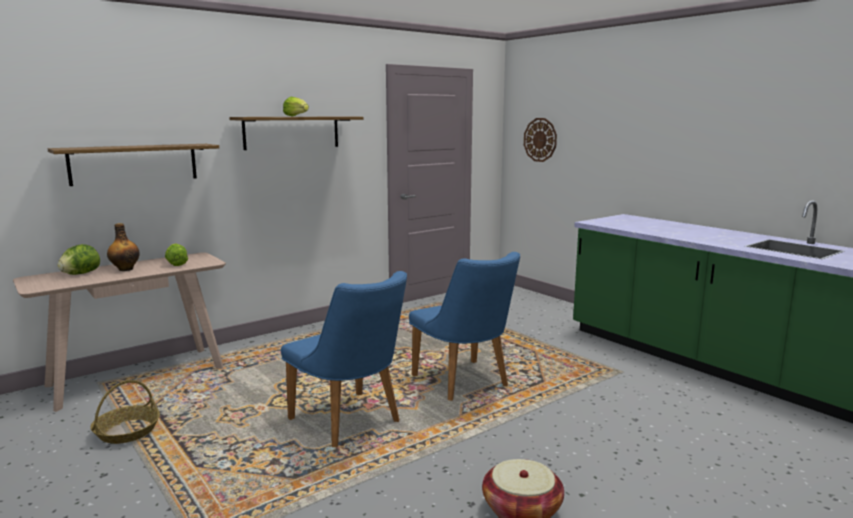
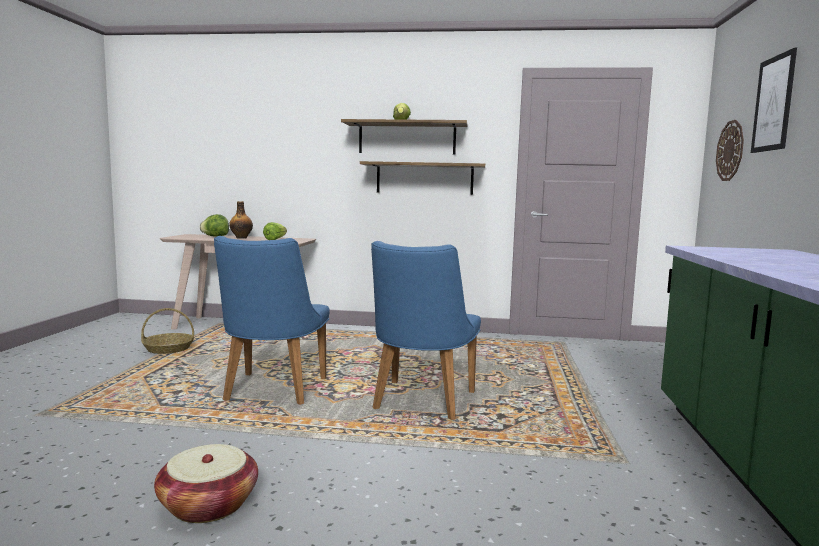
camera: 45 degrees right, 5 degrees down
shelf [48,144,219,186] -> shelf moved to [360,161,485,195]
none -> picture [751,48,797,153]

